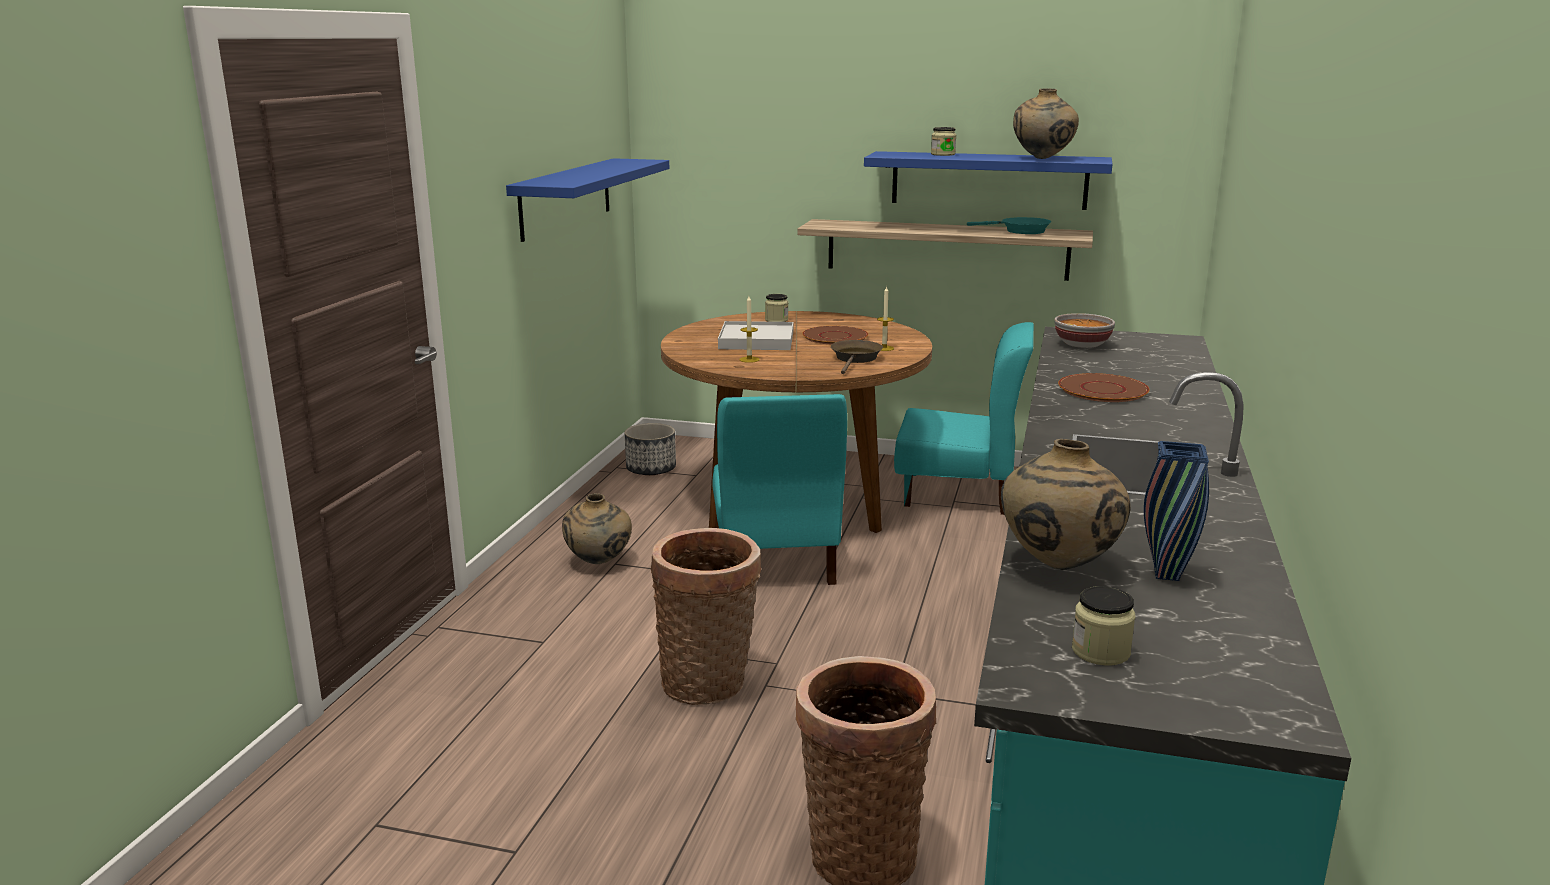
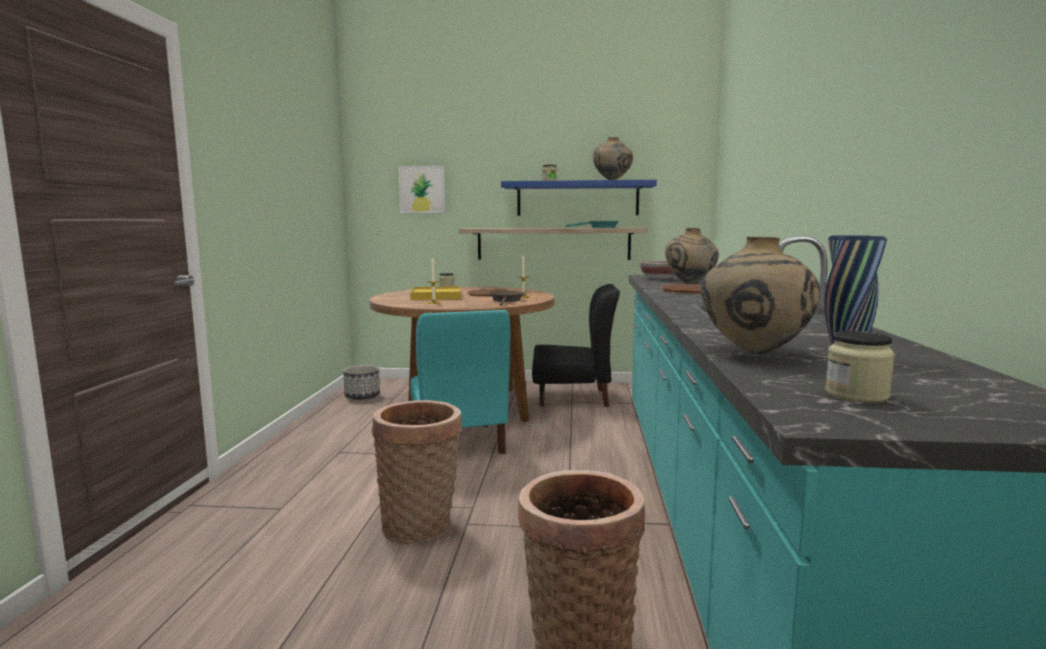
camera: 10 degrees left, 10 degrees down
blue shelf [506,158,669,242] -> none
beige vase [562,493,632,564] -> beige vase moved to [665,228,719,284]
white tray [718,321,793,350] -> yellow tray [410,286,461,300]
turquoise chair [894,322,1034,515] -> black chair [532,284,620,407]
none -> picture [398,166,445,213]

